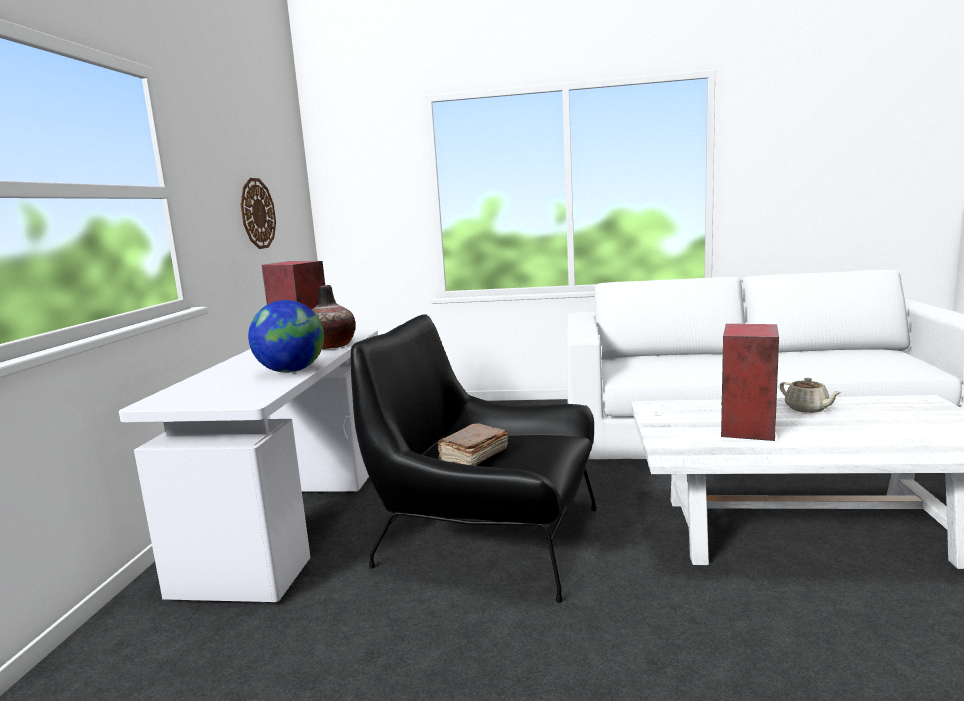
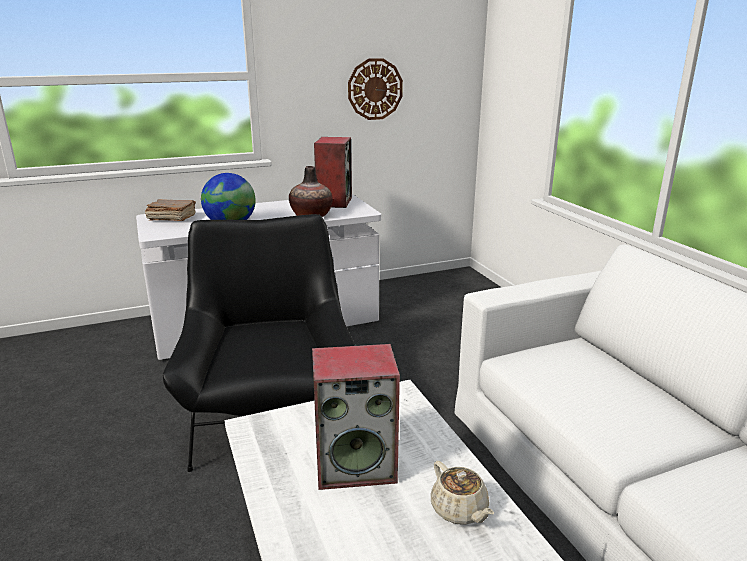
camera: 60 degrees right, 10 degrees up
brown book [437,423,508,466] -> brown book moved to [145,199,196,221]
beige teapot [779,378,842,413] -> beige teapot turned 60 degrees counterclockwise [431,461,494,525]

